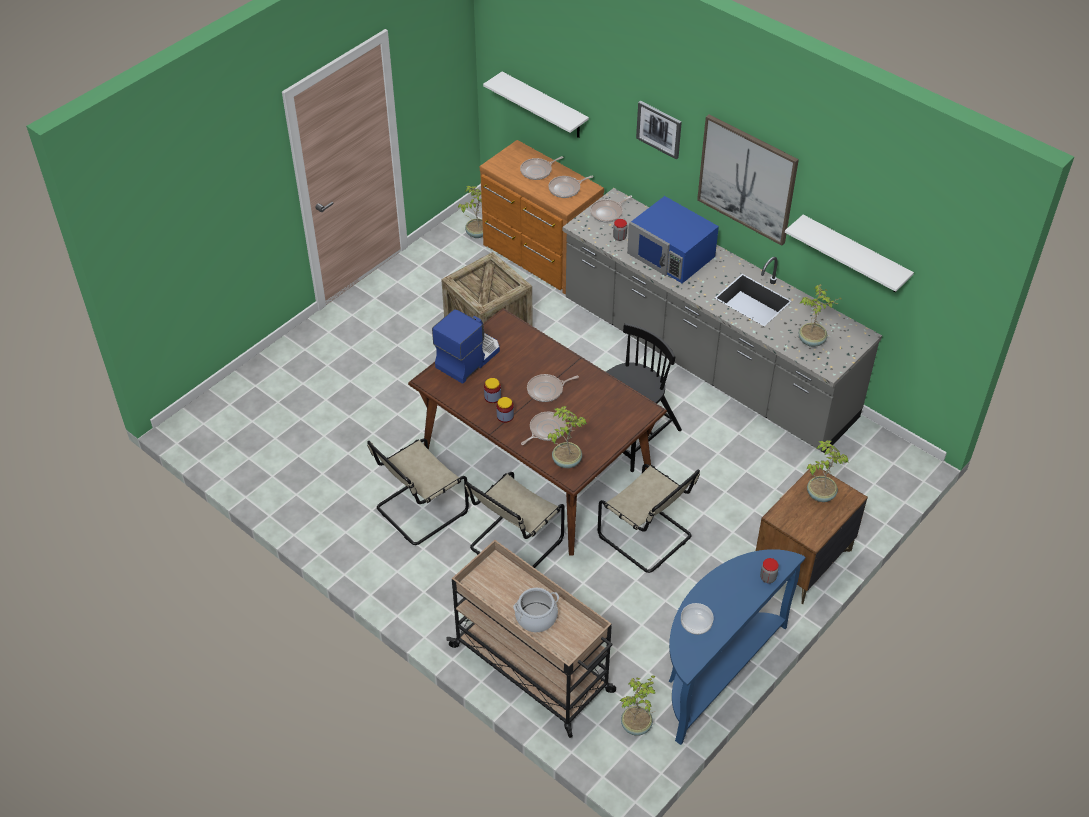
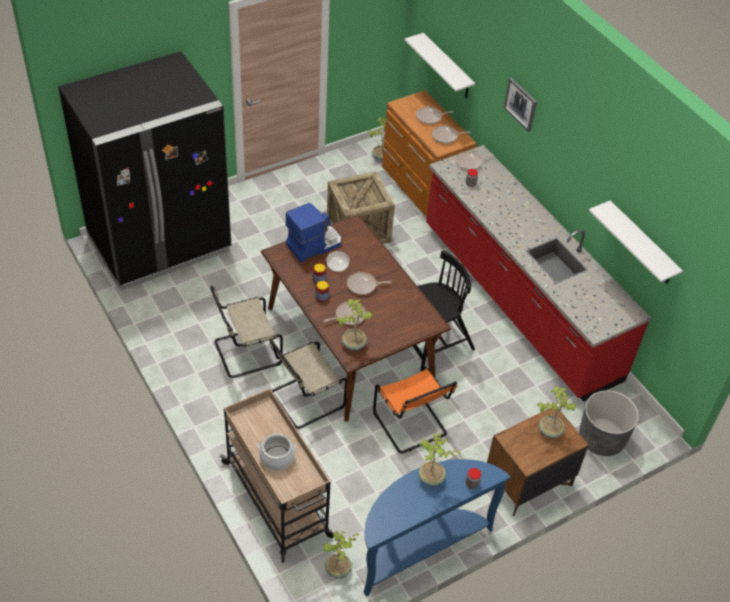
camera: 15 degrees right, 0 degrees up
grey counter [563,188,882,453] -> red counter [426,145,651,402]
beige chair [598,464,700,573] -> orange chair [373,366,457,453]
blue microwave [627,196,719,283] -> none
bowl [681,603,714,635] -> bowl moved to [327,251,349,272]
picture [697,114,799,246] -> none
potted plant [799,284,843,347] -> potted plant moved to [418,433,461,486]
none -> black fridge [58,51,231,291]
none -> grey planter [579,390,639,456]

